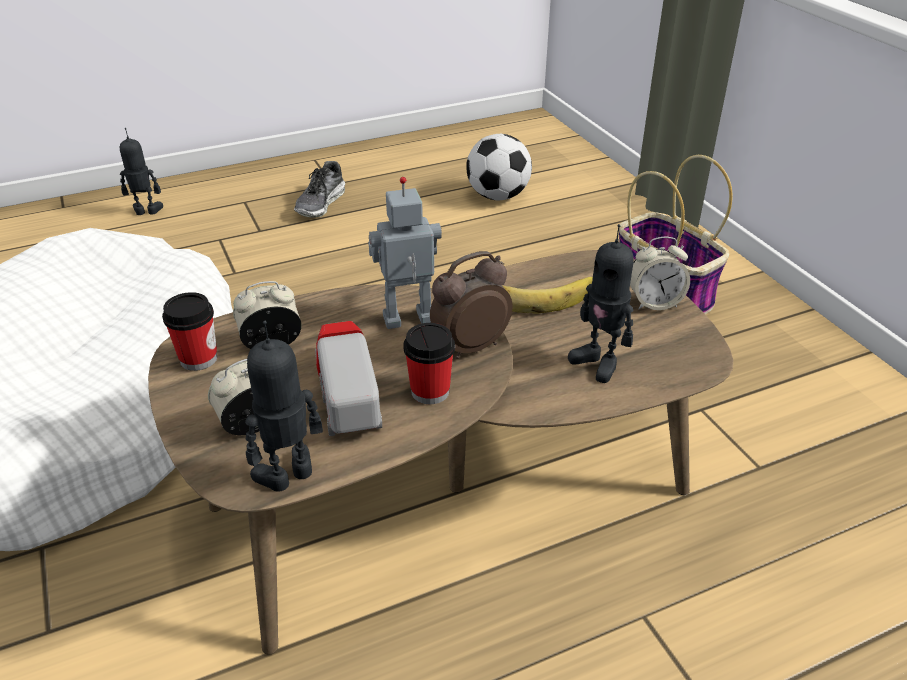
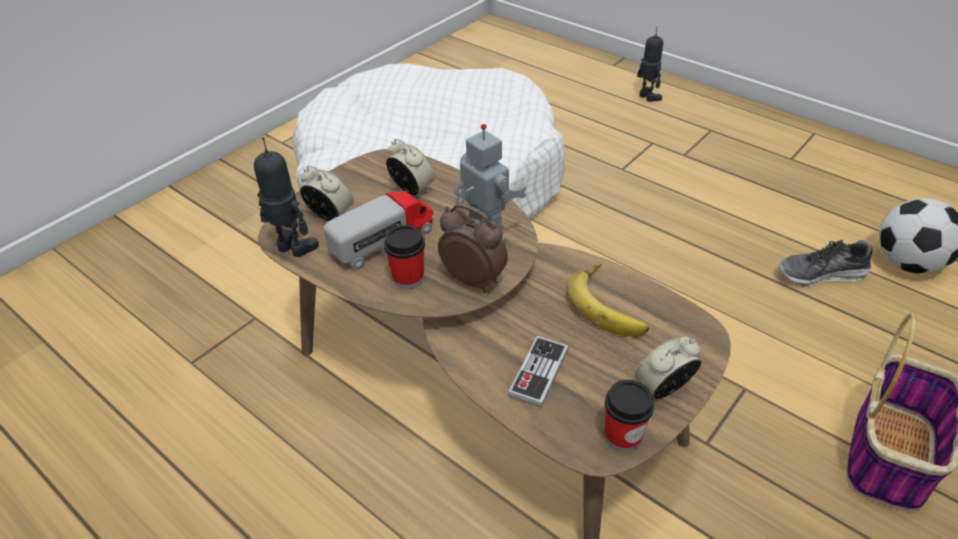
camera: 65 degrees right, 5 degrees up
cup [162,292,217,371] -> cup moved to [605,380,654,452]
shoe [294,161,345,218] -> shoe moved to [779,240,873,287]
toy robot [568,224,634,383] -> game controller [508,336,569,408]
alarm clock [630,237,690,310] -> alarm clock turned 90 degrees clockwise [635,337,701,399]

